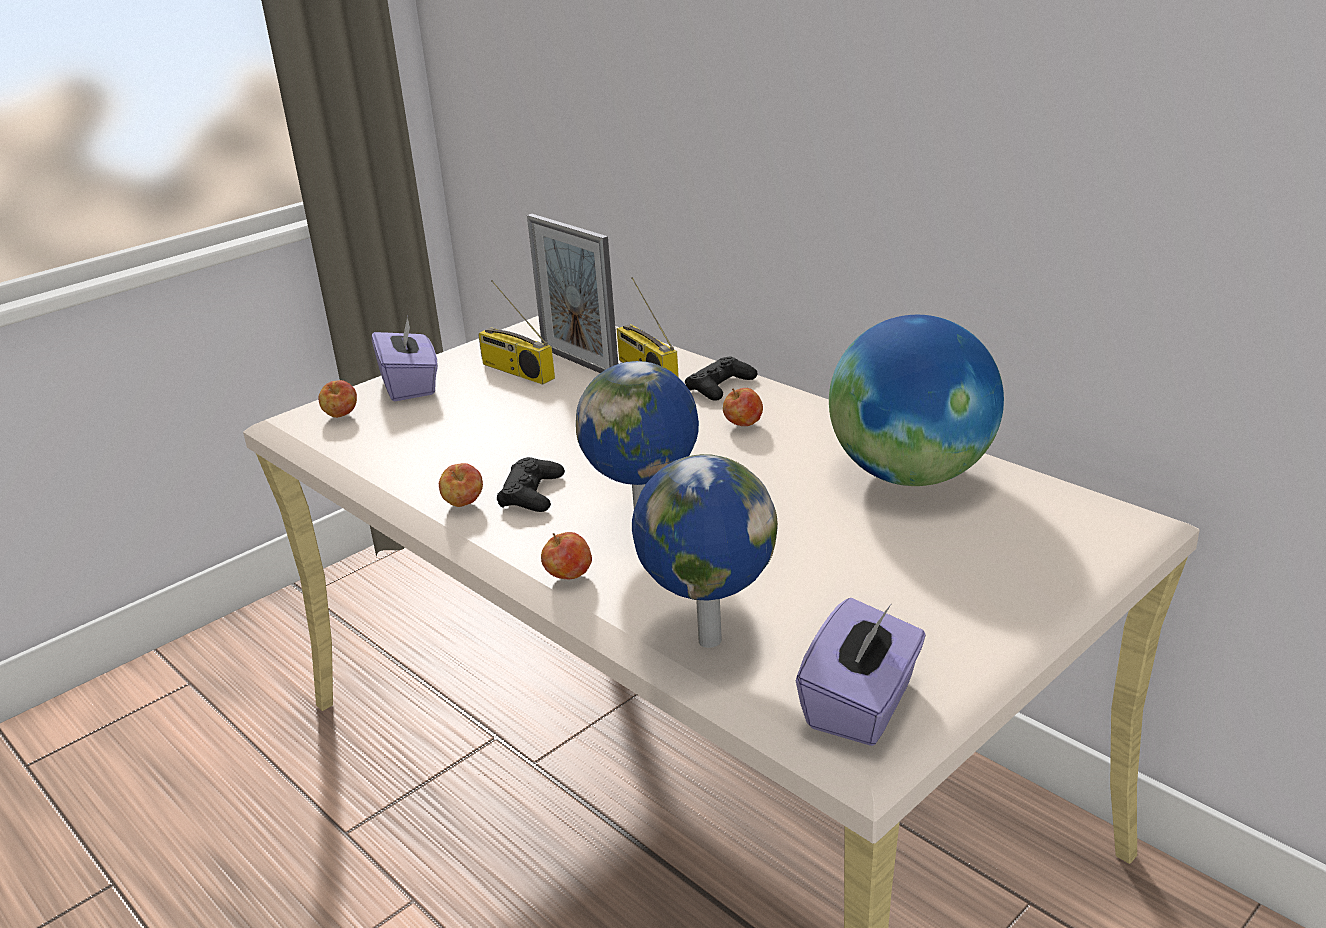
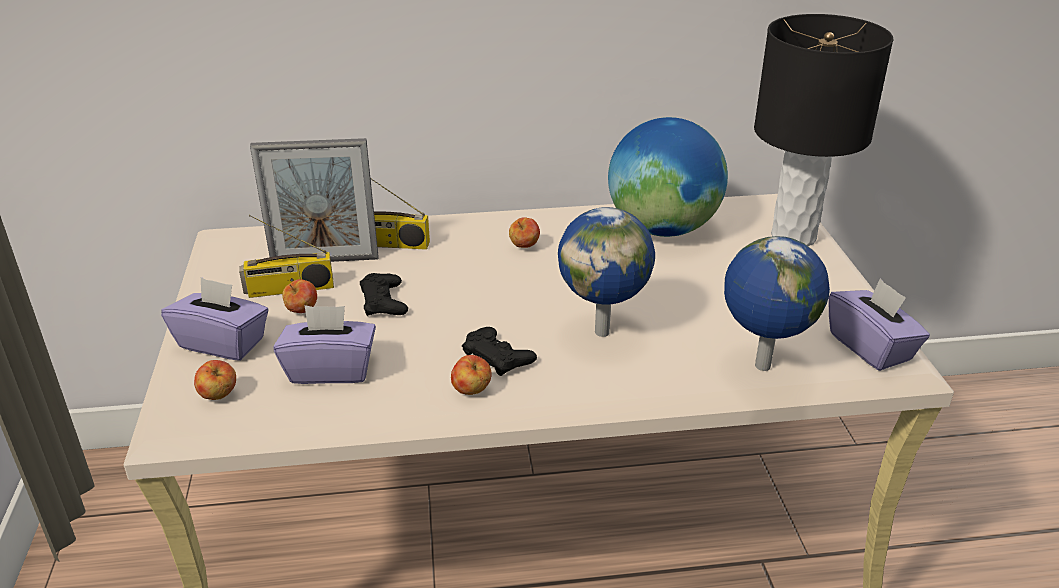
camera: 55 degrees left, 5 degrees up
apple [541,532,592,579] -> apple moved to [282,279,317,313]
black game controller [685,357,757,401] -> black game controller moved to [360,273,408,316]
none -> purple tissue box [274,305,376,384]
none -> black table lamp [754,14,894,246]

